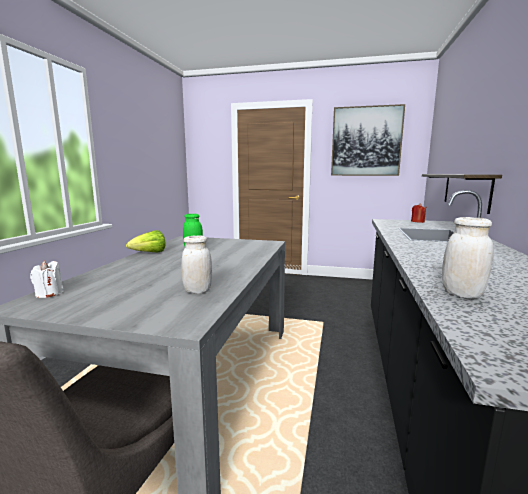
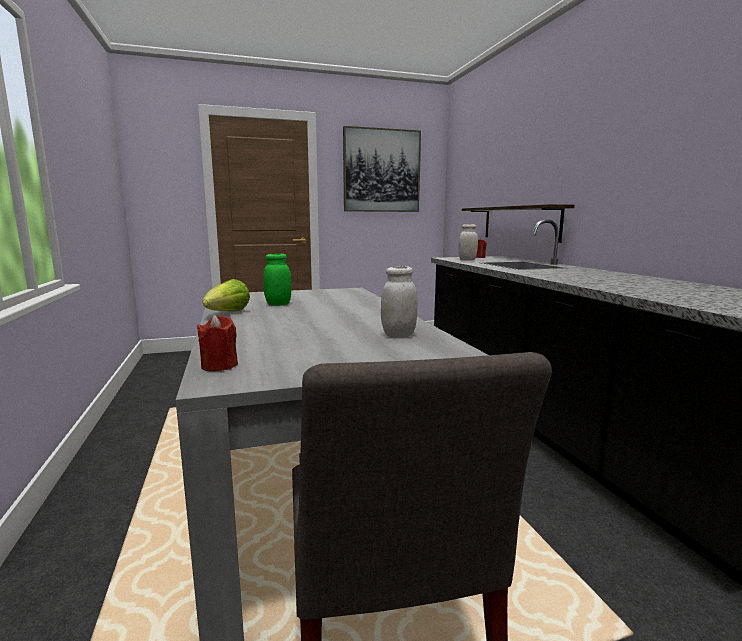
camera: 30 degrees left, 0 degrees up
white candle [30,261,64,298] -> red candle [197,315,238,371]
white jar [442,217,494,299] -> white jar moved to [458,224,478,261]

